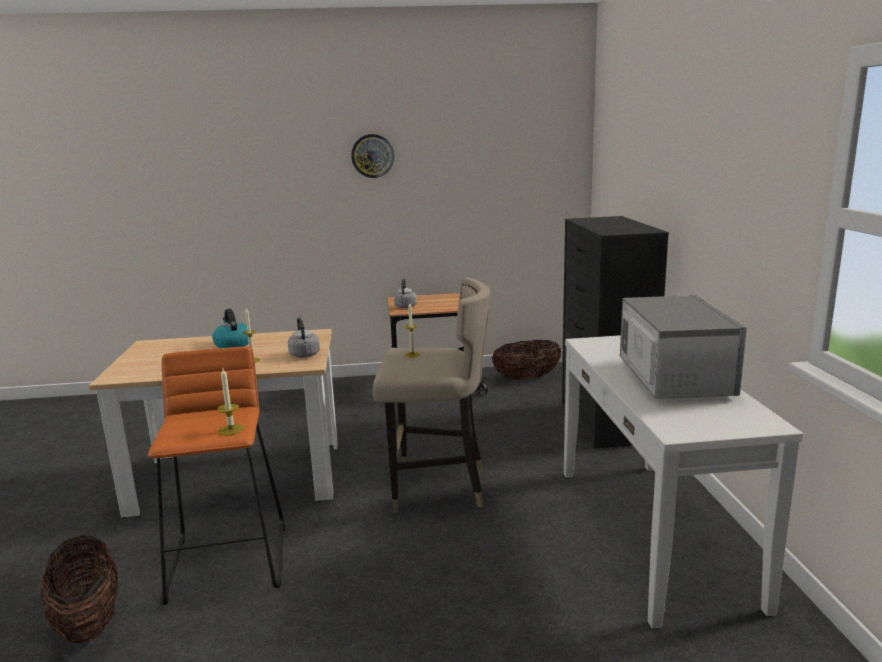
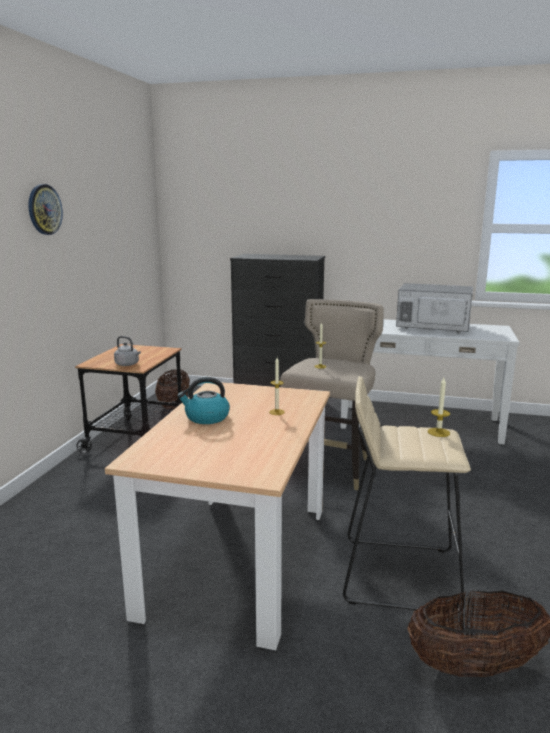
camera: 70 degrees left, 0 degrees up
orange stool [148,346,285,605] -> beige stool [343,376,471,615]
grey kettle [288,317,320,357] -> none

